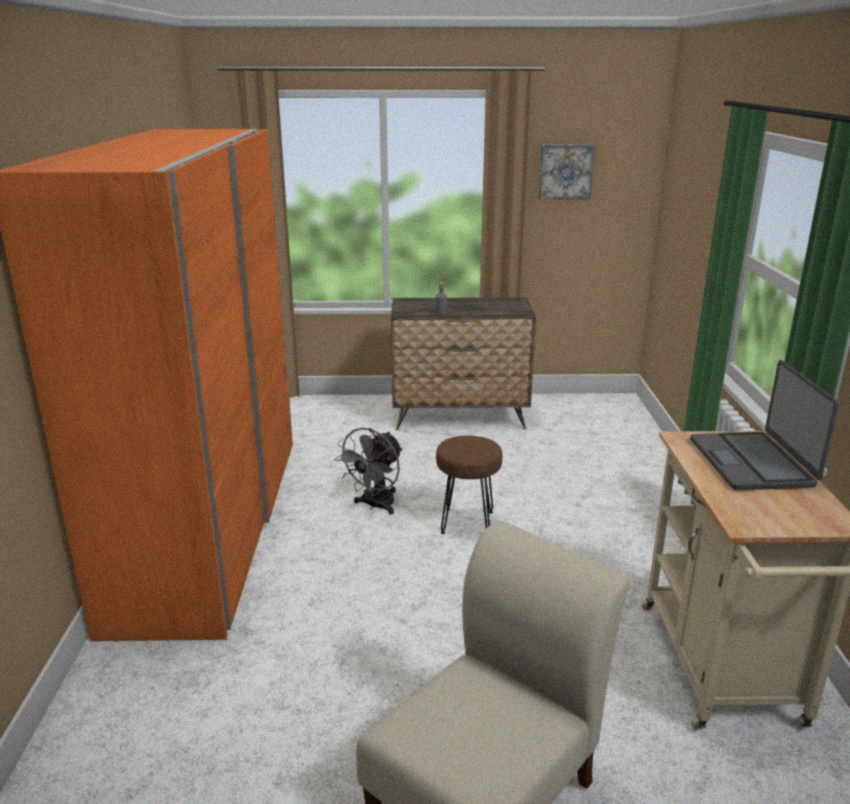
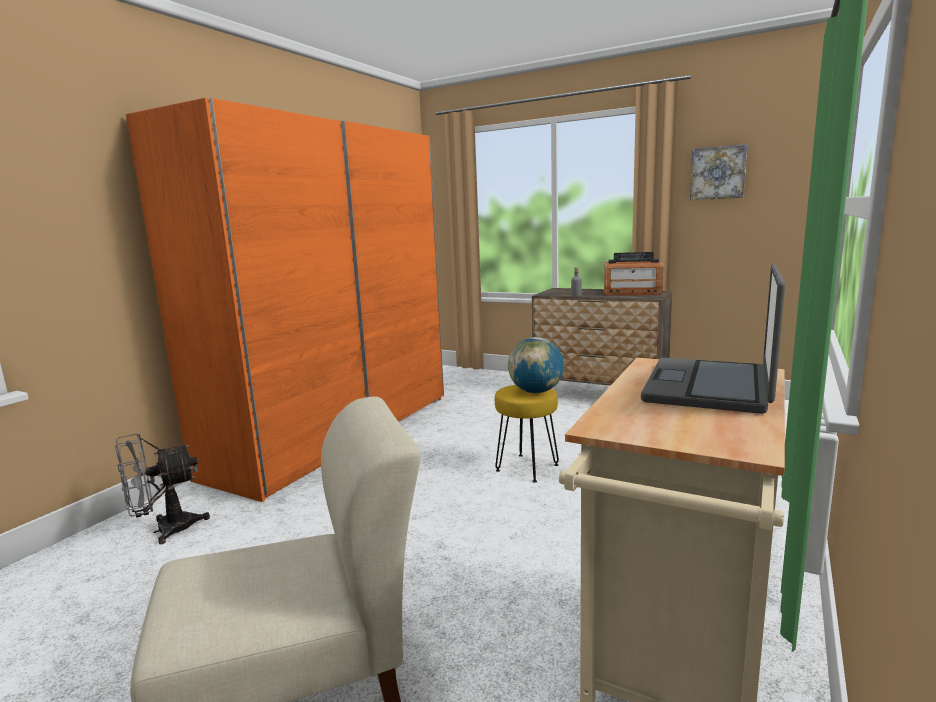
camera: 30 degrees right, 10 degrees down
grey fan [335,428,403,514] -> grey fan moved to [116,433,210,544]
brown stool [436,435,502,534] -> yellow stool [495,385,559,483]
none -> globe [508,337,564,393]
none -> radio [604,252,663,295]

